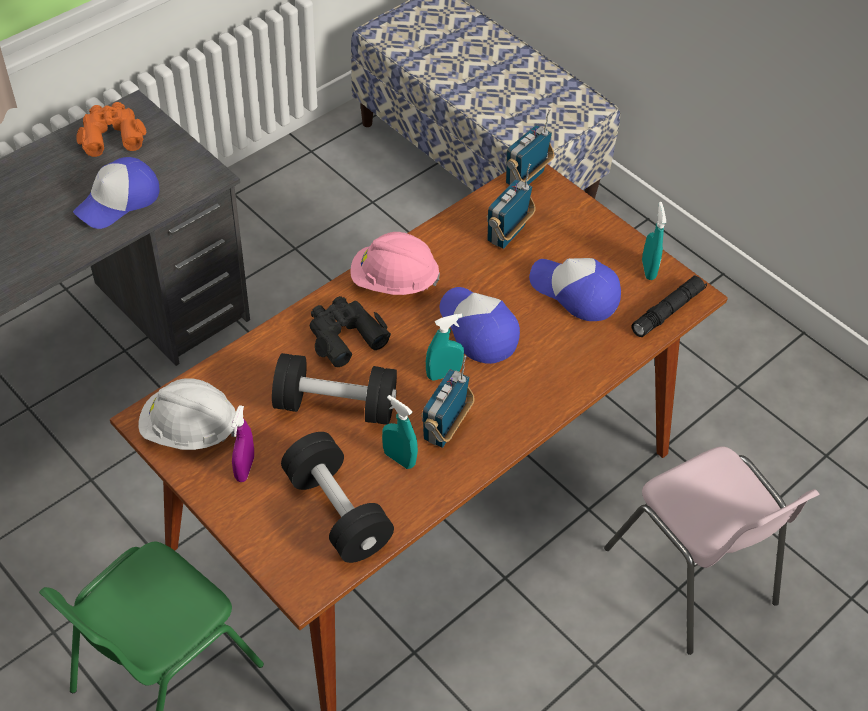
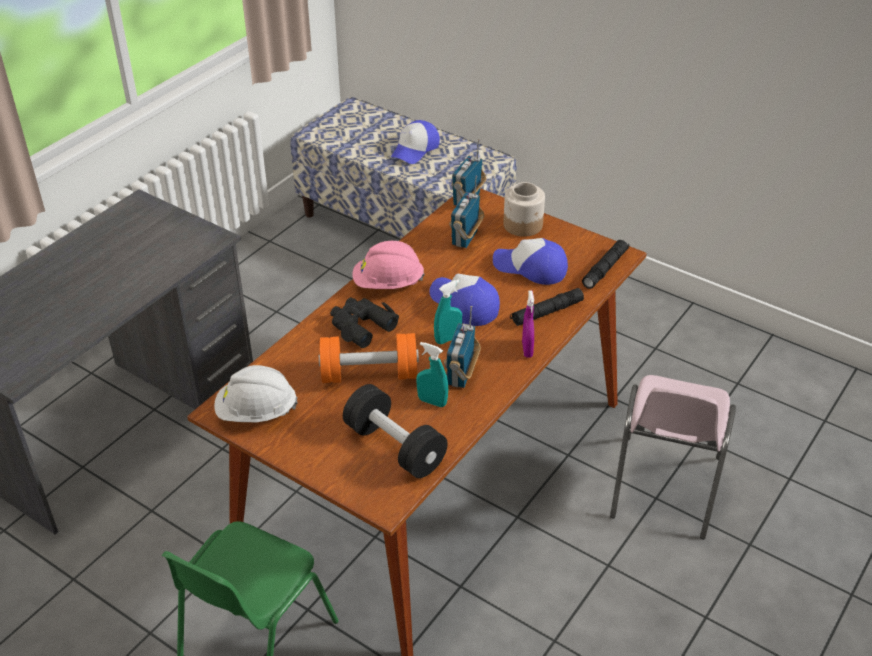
camera: 10 degrees left, 10 degrees down
cap [73,157,159,229] -> cap moved to [391,120,440,164]
orange binoculars [76,102,146,157] -> none
purple spray bottle [231,405,254,482] -> purple spray bottle moved to [522,291,534,358]
black dumbbell [272,353,397,425] -> orange dumbbell [319,333,419,383]
pink chair [604,446,819,655] -> pink chair turned 60 degrees clockwise [610,375,736,539]
turquoise spray bottle [642,202,666,280] -> none
none -> jar [503,182,545,237]
none -> black flashlight [510,288,584,326]

